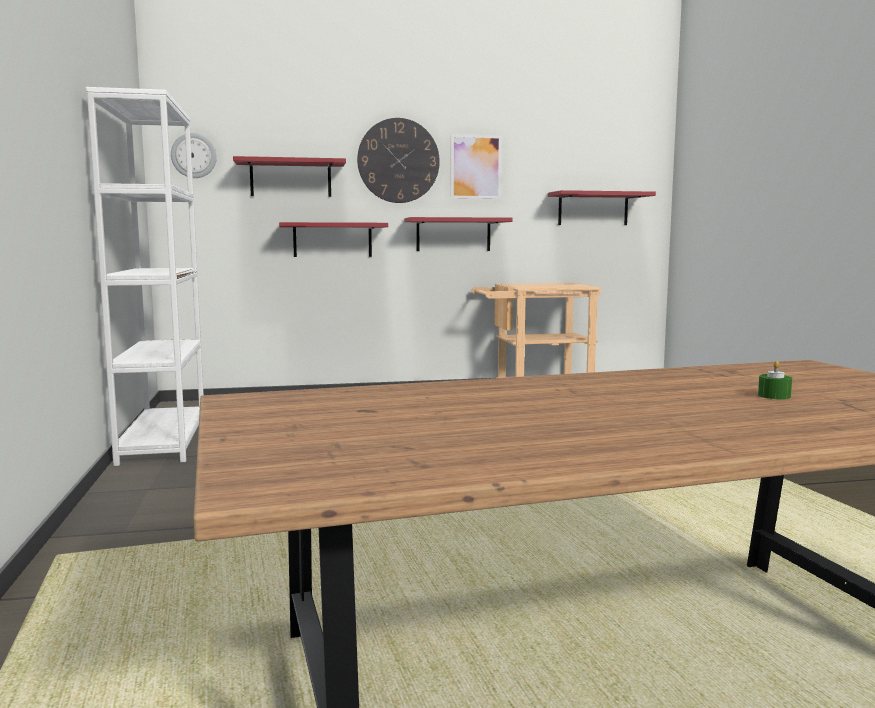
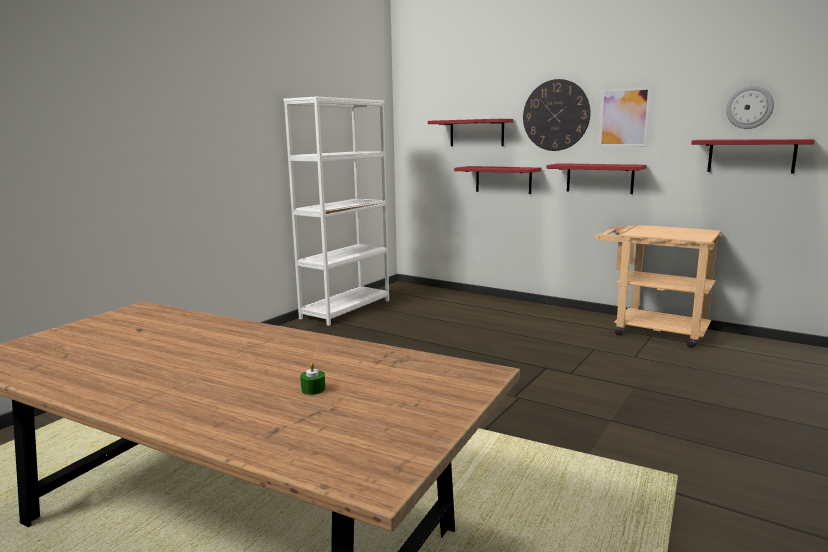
camera: 45 degrees right, 5 degrees up
wall clock [171,133,217,178] -> wall clock moved to [726,86,774,129]

